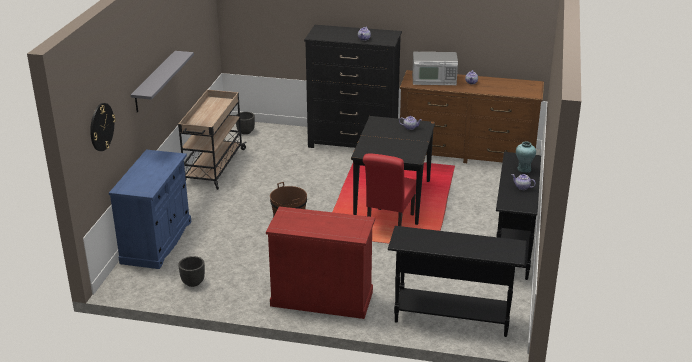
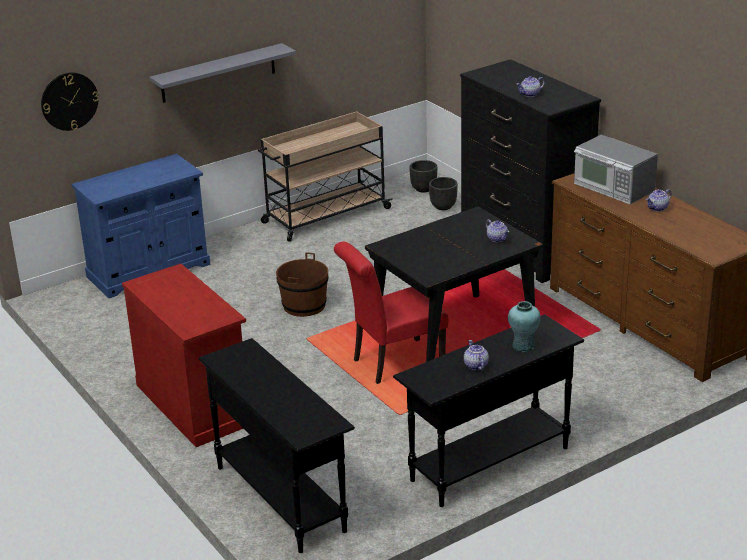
camera: 45 degrees right, 0 degrees up
black planter [178,256,205,287] -> black planter moved to [429,177,458,210]

